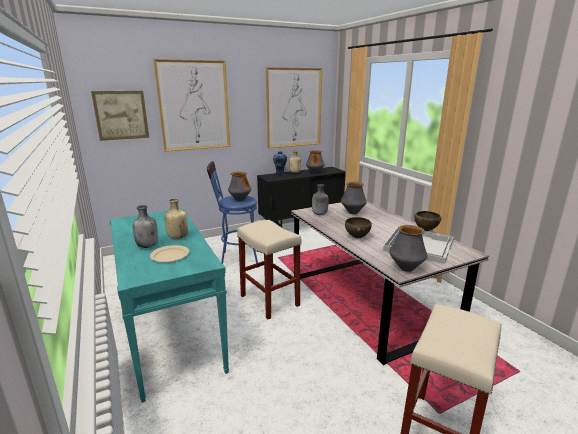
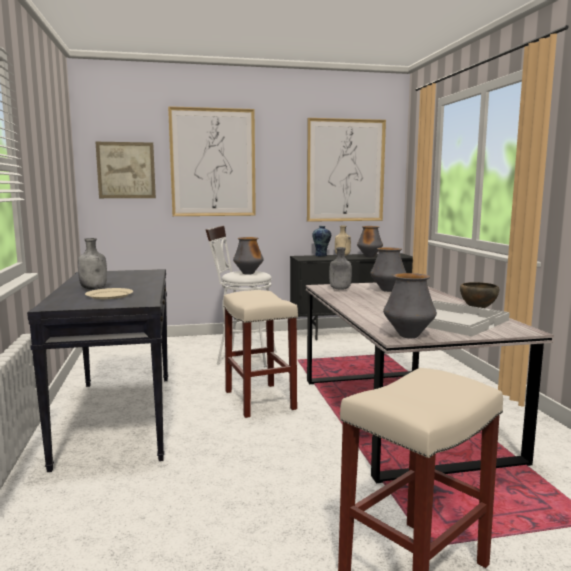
camera: 15 degrees right, 10 degrees down
turquoise console table [110,208,229,403] -> black console table [27,269,168,472]
beige bottle [165,198,188,239] -> none
blue stool [207,161,259,268] -> white stool [206,226,277,367]
brown bowl [345,217,372,238] -> none

